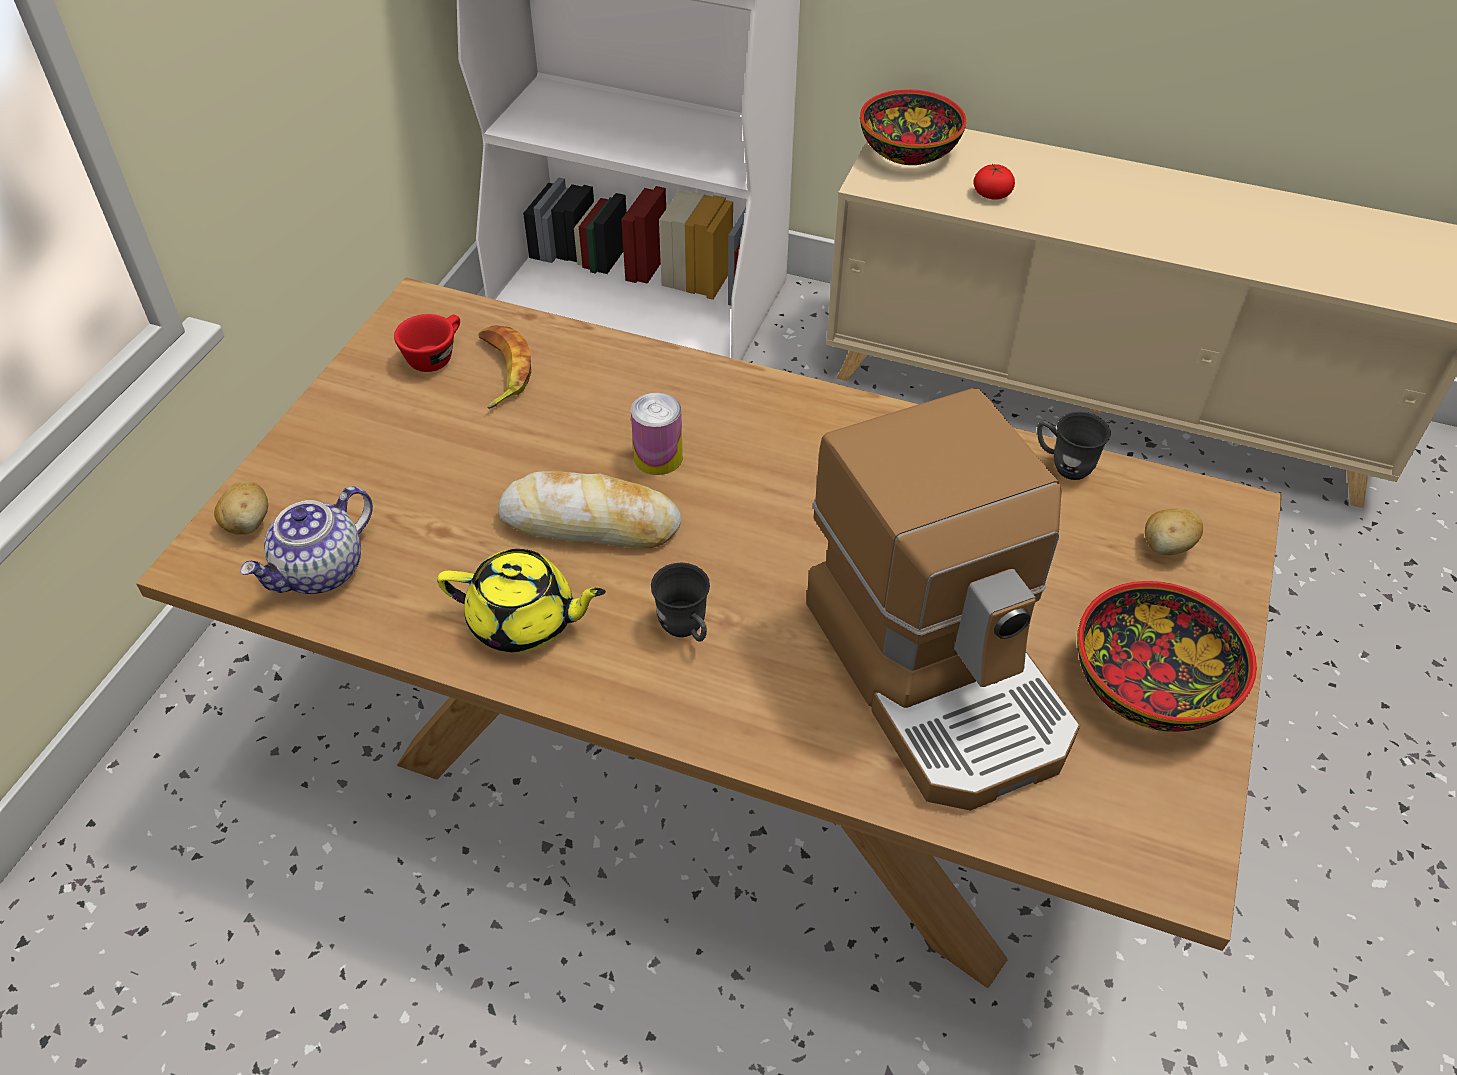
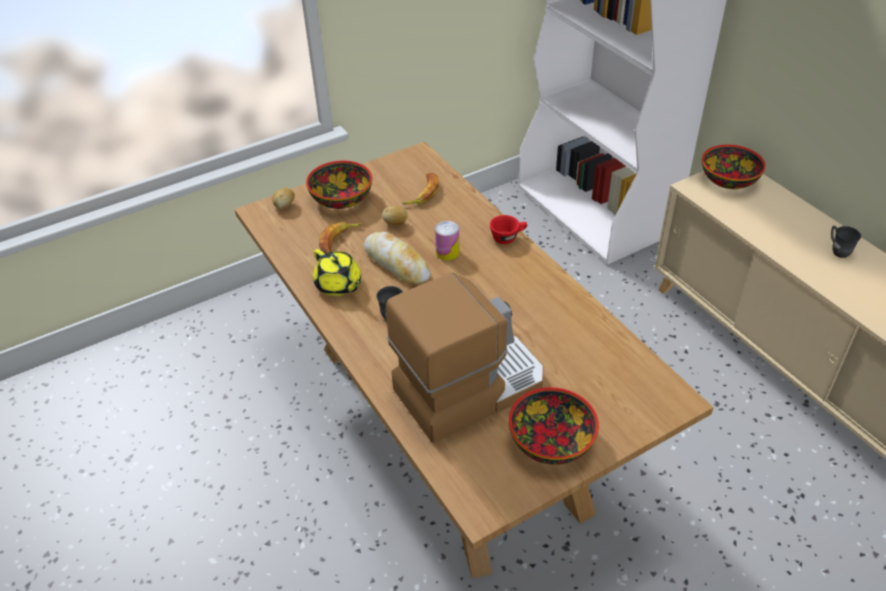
camera: 40 degrees right, 5 degrees down
teapot [240,486,373,594] -> none
red cup [394,314,460,372] -> red cup moved to [490,215,527,244]
coffee machine [806,388,1080,811] -> coffee machine turned 135 degrees counterclockwise [386,273,544,443]
tomato [974,163,1015,200] -> none
grey mug [1037,411,1111,480] -> grey mug moved to [831,226,861,258]
potato [1145,508,1203,555] -> potato moved to [382,206,408,225]
none -> bowl [306,160,372,209]
none -> banana [319,222,363,254]

